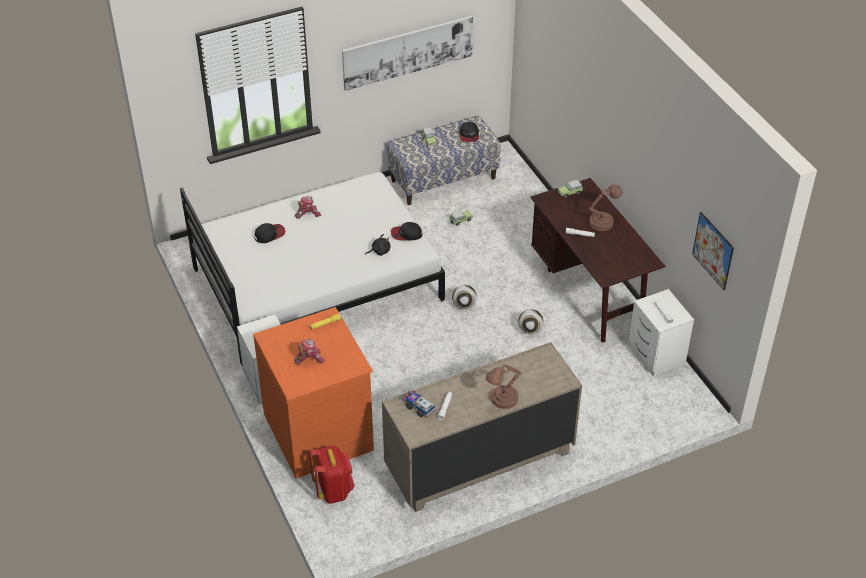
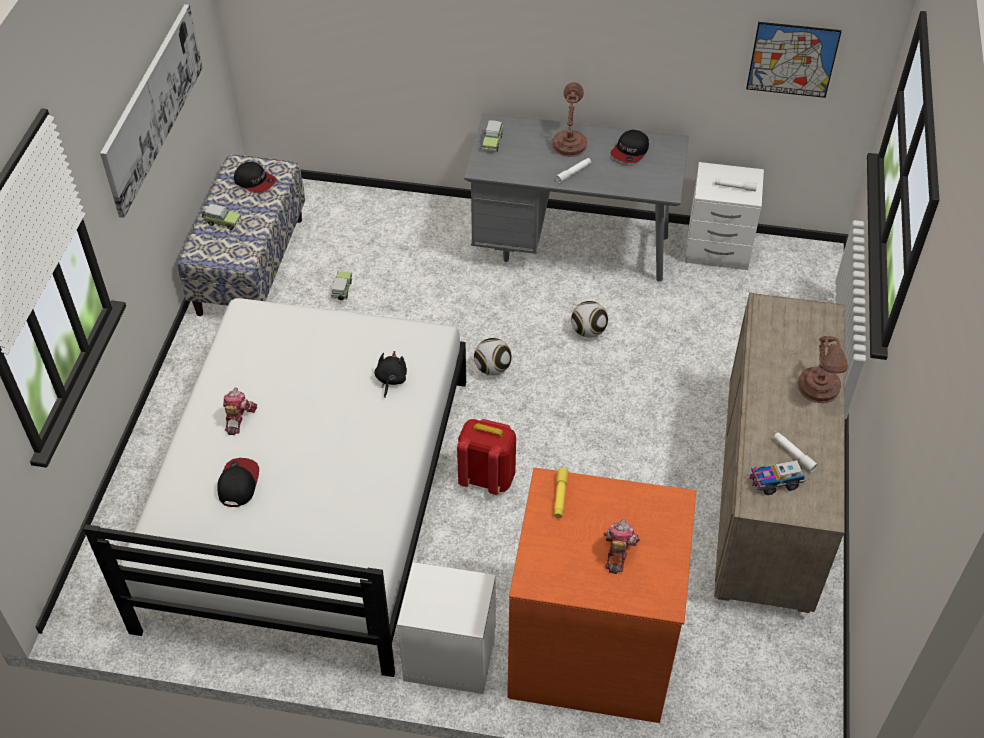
camera: 55 degrees left, 5 degrees up
red backpack [309,445,355,504] -> red backpack moved to [457,419,516,495]
cap [391,222,422,241] -> cap moved to [611,130,649,163]
brown desk [530,178,665,342] -> grey desk [464,113,689,281]

